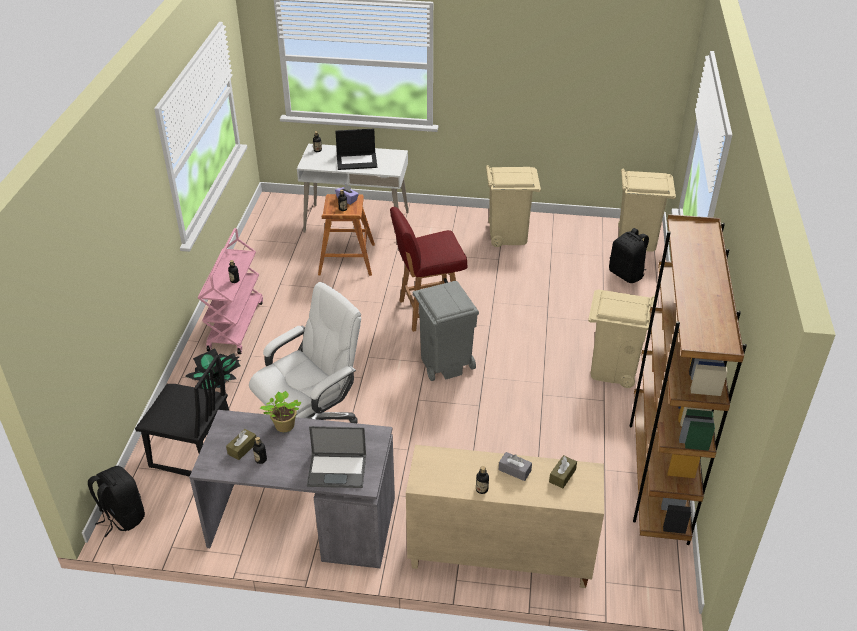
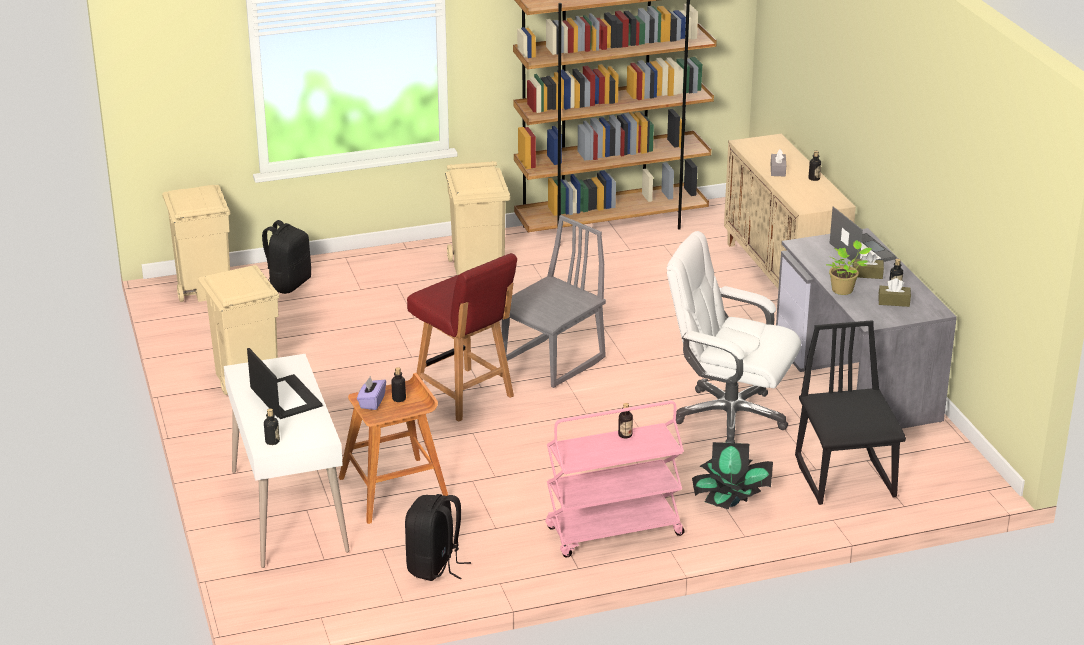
camera: 115 degrees left, 10 degrees down
black backpack [88,466,145,537] -> black backpack moved to [405,494,471,581]
grey trash can [413,281,479,381] -> grey chair [501,215,606,388]
brown tissue box [549,455,577,489] -> brown tissue box moved to [853,252,884,279]

